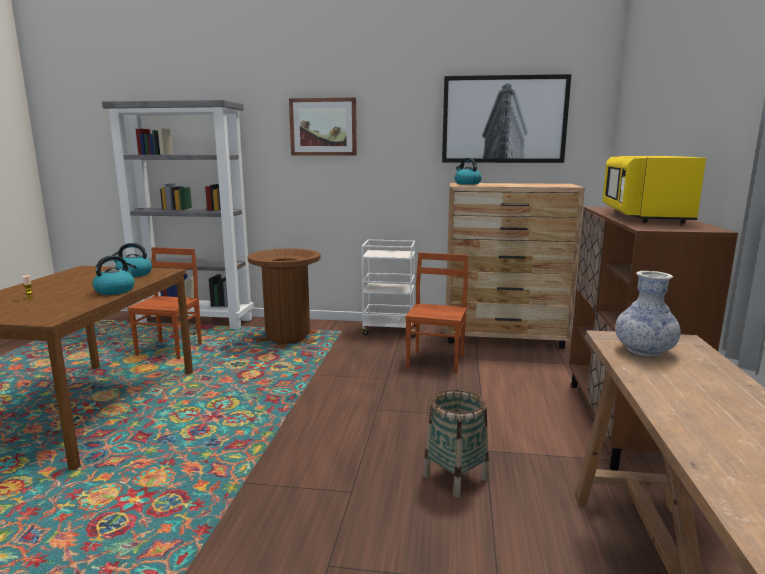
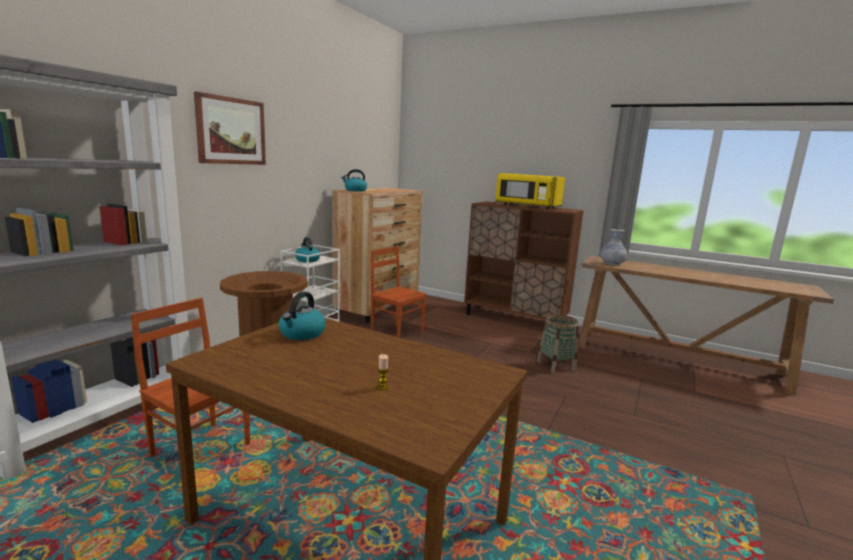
camera: 70 degrees left, 0 degrees up
kettle [92,255,137,295] -> kettle moved to [295,237,320,262]
picture [442,74,571,163] -> none

